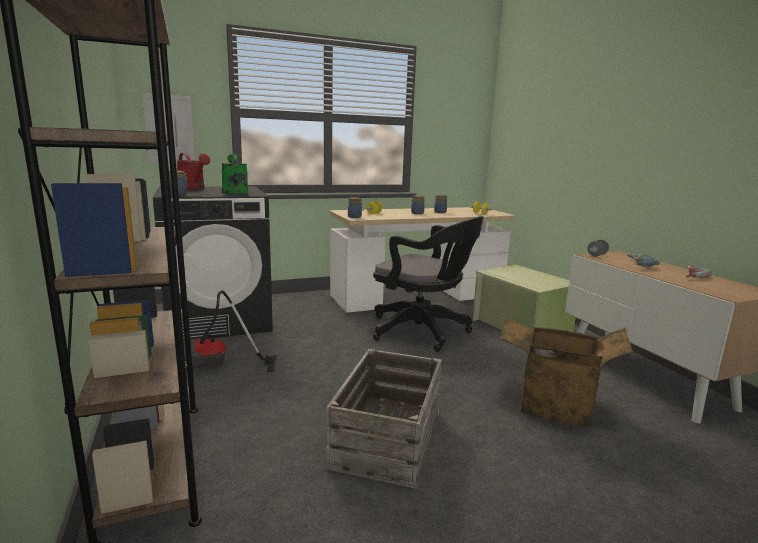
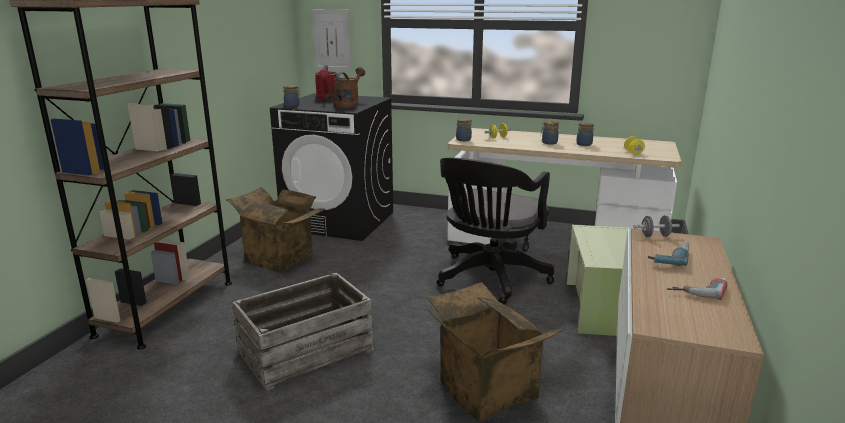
camera: 40 degrees right, 5 degrees up
vacuum cleaner [183,290,277,372] -> cardboard box [226,187,325,273]
green watering can [221,154,248,194] -> brown watering can [334,67,365,108]
black office chair [373,216,484,352] -> black office chair turned 45 degrees clockwise [436,158,554,305]

